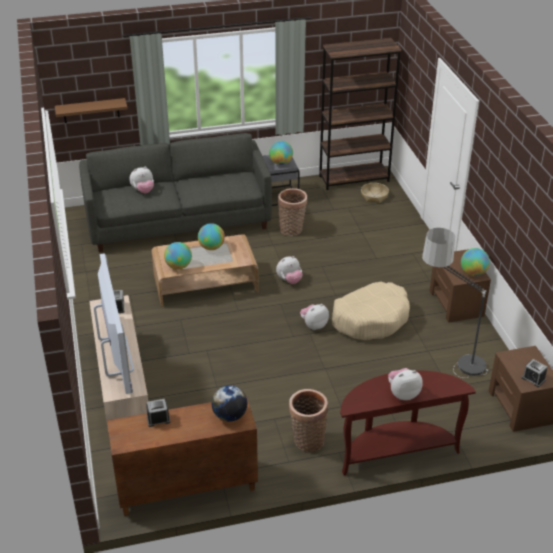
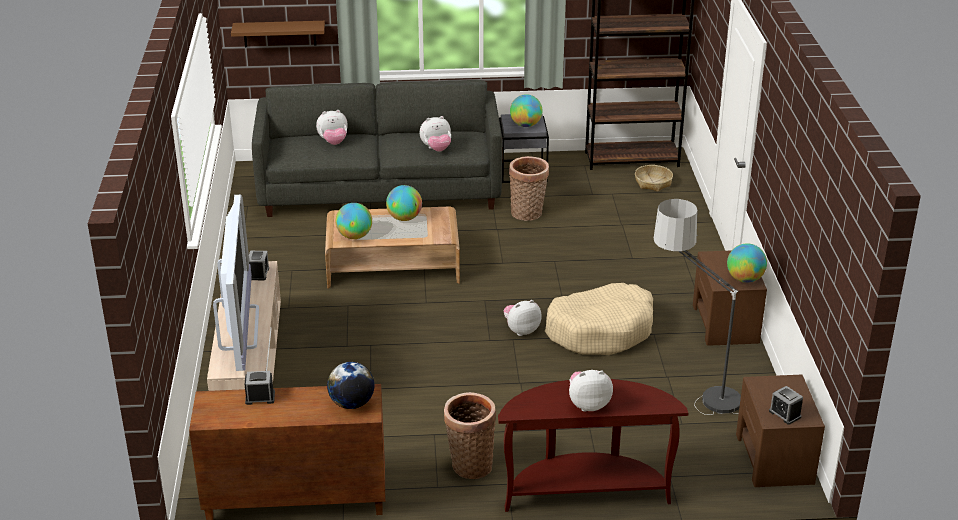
camera: 10 degrees right, 5 degrees down
plush toy [276,256,303,284] -> plush toy moved to [420,116,451,152]

